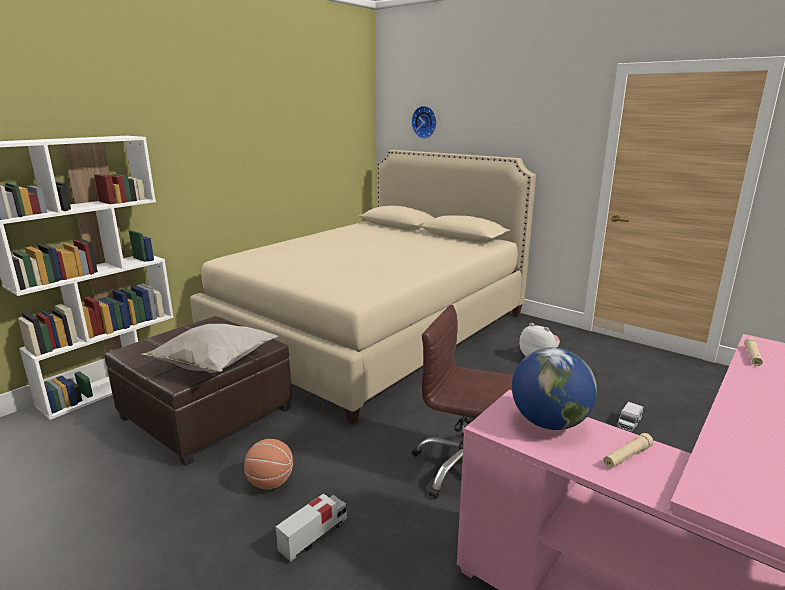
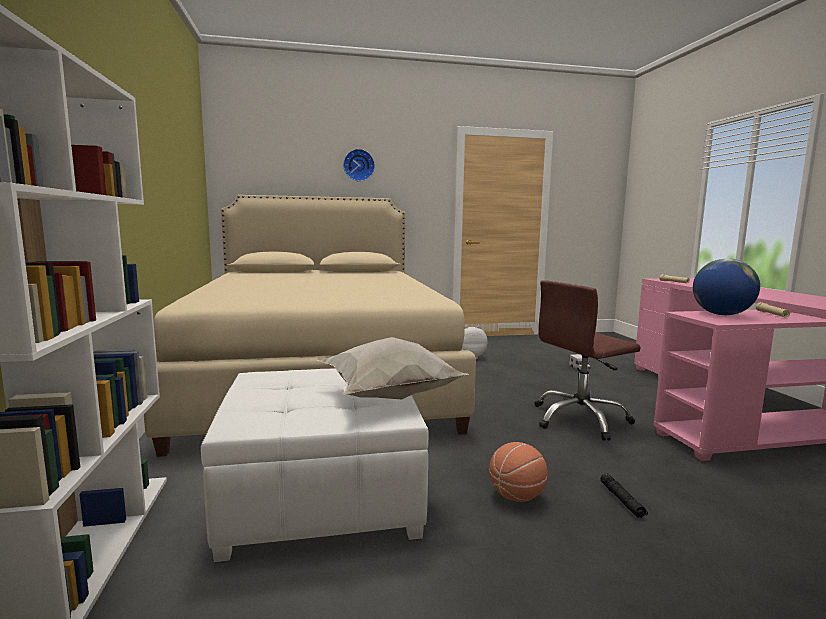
camera: 50 degrees left, 10 degrees down
brown ottoman [104,316,292,466] -> white ottoman [201,369,429,562]
toy truck [275,494,347,562] -> black flashlight [601,473,648,518]
wall clock [411,106,437,139] -> wall clock moved to [343,149,375,181]

